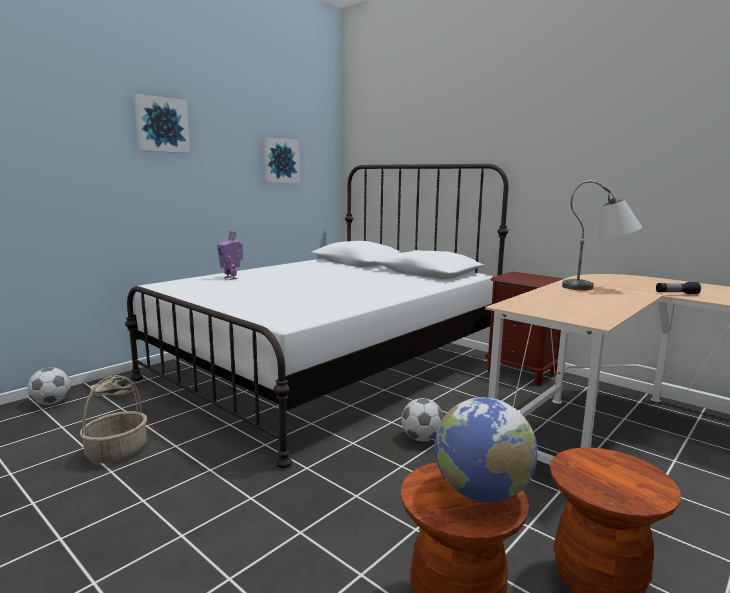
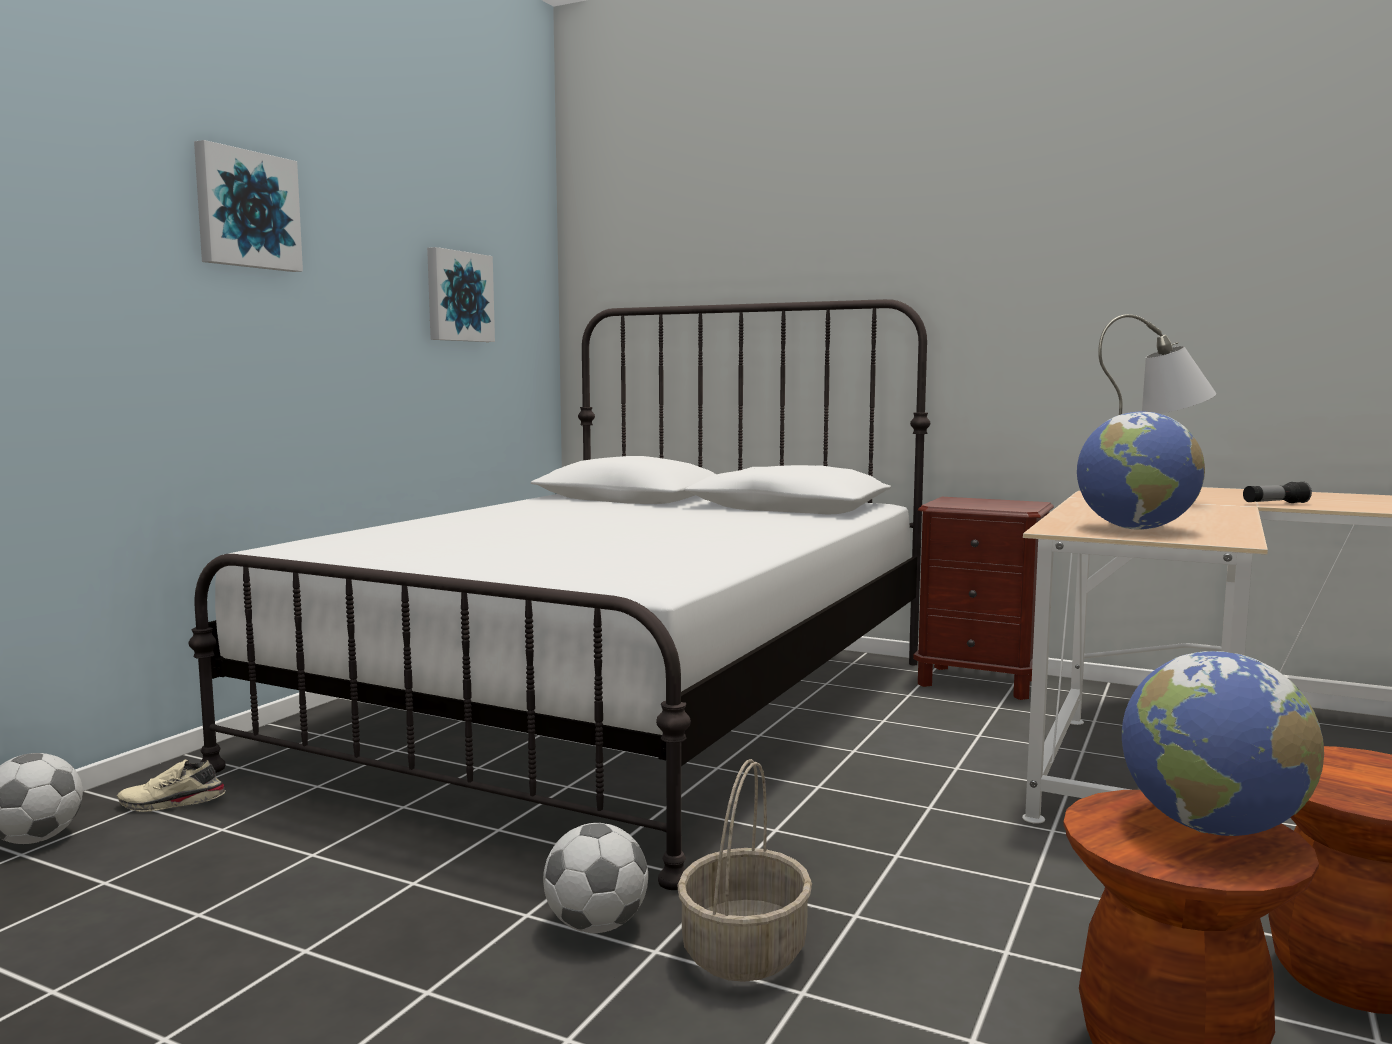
camera: 15 degrees left, 5 degrees down
basket [80,375,147,464] -> basket moved to [677,759,812,982]
toy robot [217,231,243,280] -> none
football [401,398,444,441] -> football moved to [543,823,648,933]
none -> globe [1077,412,1205,530]

